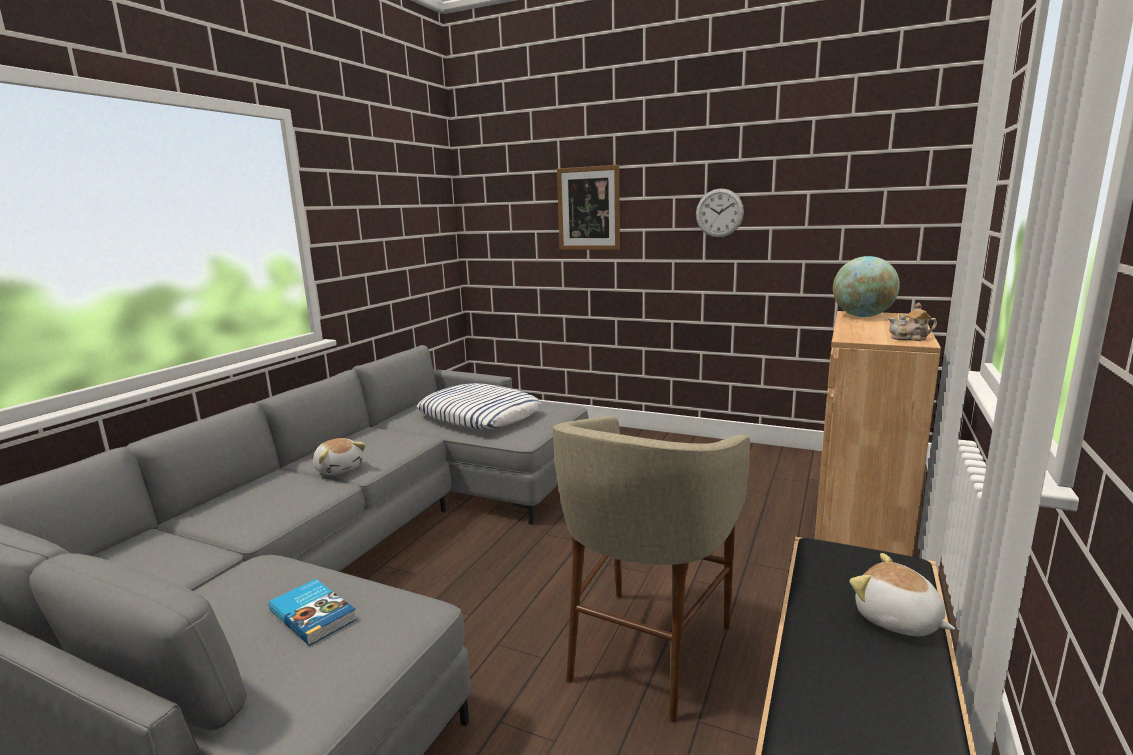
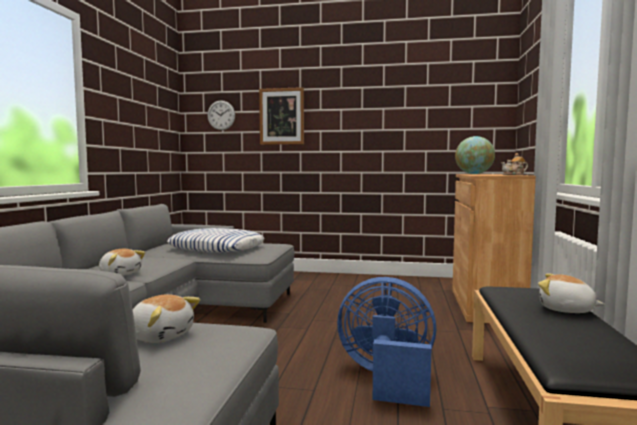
camera: 15 degrees left, 10 degrees down
book [269,579,357,646] -> plush toy [133,294,200,343]
beige stool [553,416,750,722] -> blue fan [337,277,436,407]
wall clock [696,188,744,238] -> wall clock moved to [207,100,235,130]

